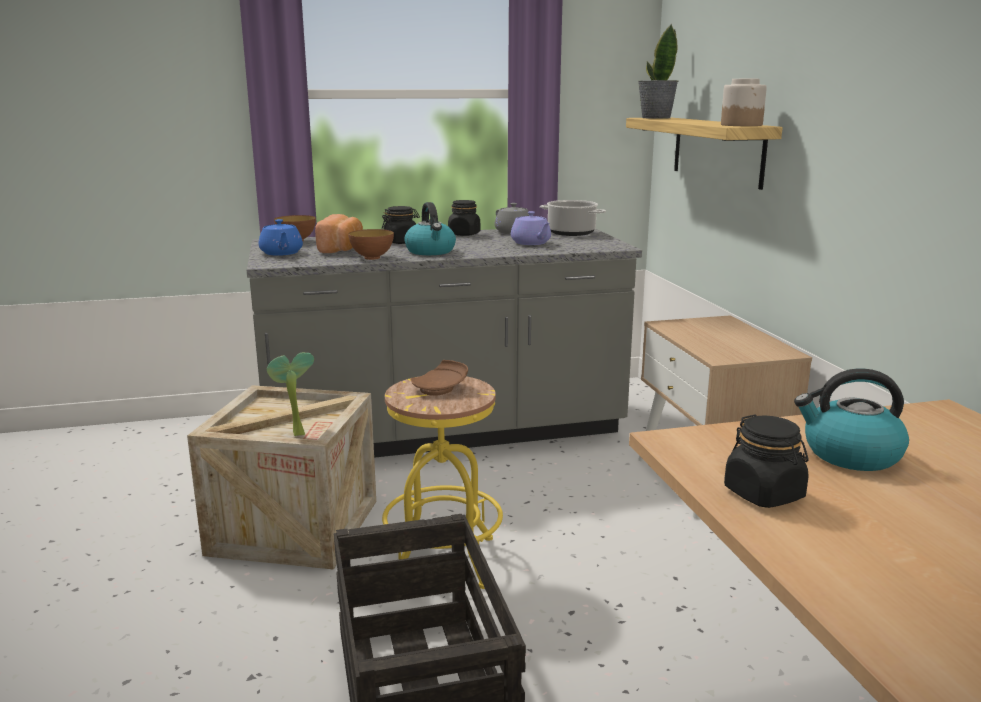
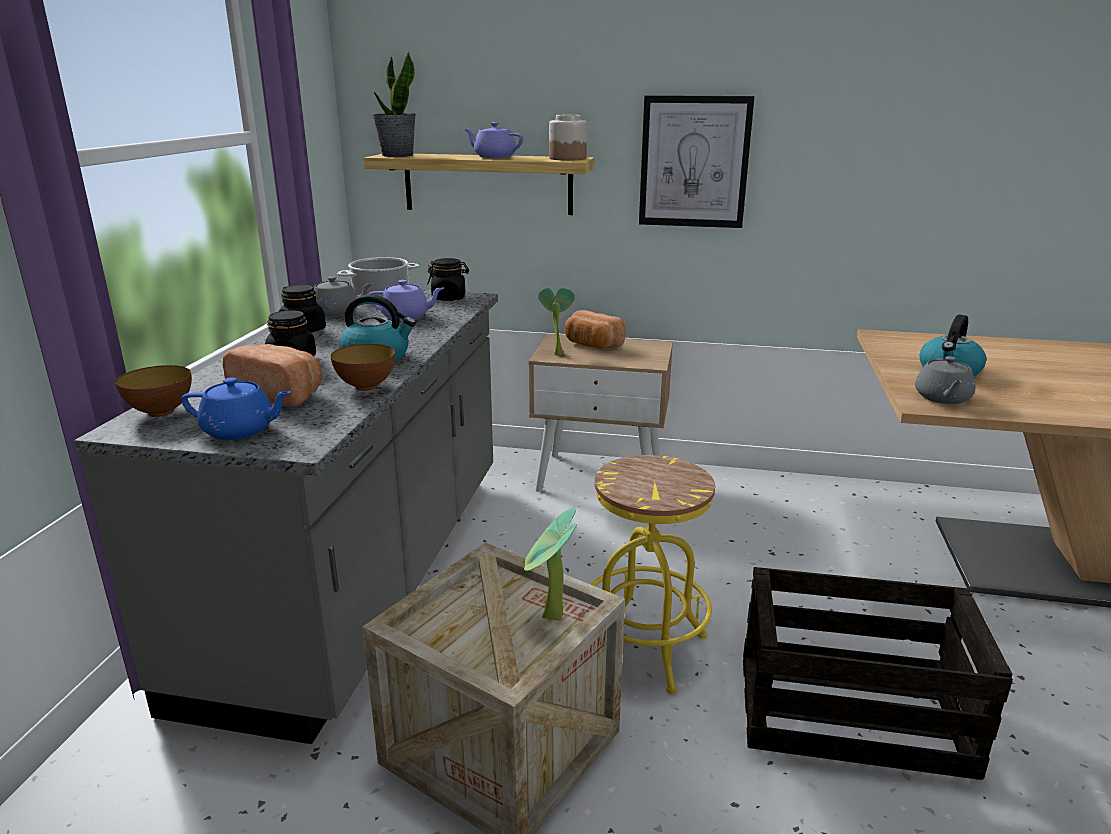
camera: 65 degrees left, 5 degrees up
brown plate [410,360,468,396] -> none
black jar [724,415,809,508] -> black jar moved to [427,258,469,301]
none -> purple teapot [464,122,523,158]
none -> potted plant [538,288,575,355]
none -> bread [565,310,626,348]
none -> picture [639,95,754,228]
none -> grey teapot [915,356,975,404]

